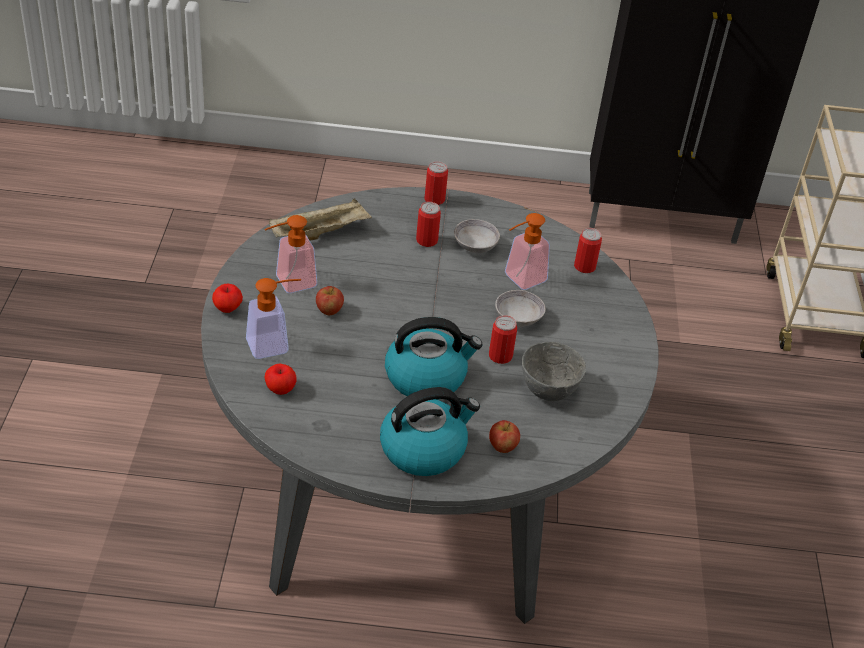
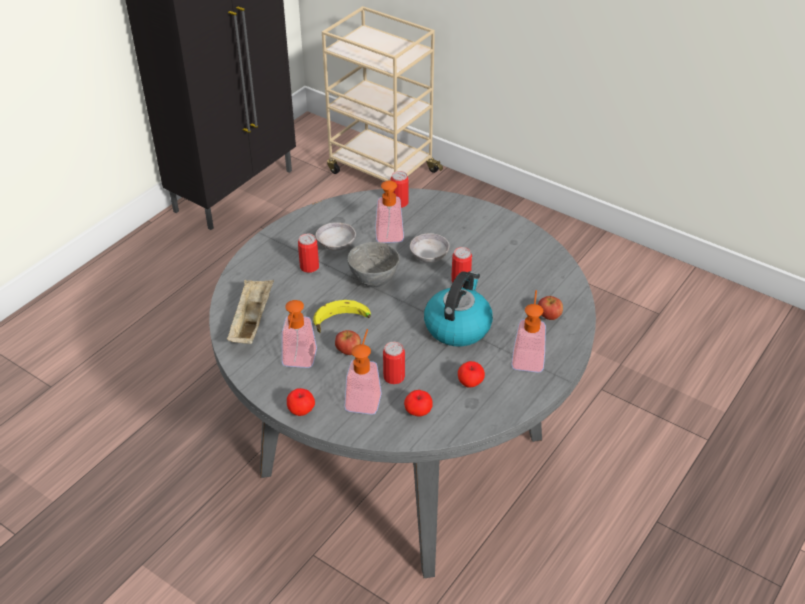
camera: 55 degrees left, 0 degrees up
kettle [380,387,480,476] -> soap dispenser [511,290,546,373]
can [424,161,448,205] -> can moved to [383,342,405,384]
grey bowl [522,342,586,401] -> grey bowl moved to [347,242,399,287]
none -> banana [313,300,371,333]
none -> apple [458,361,485,388]

